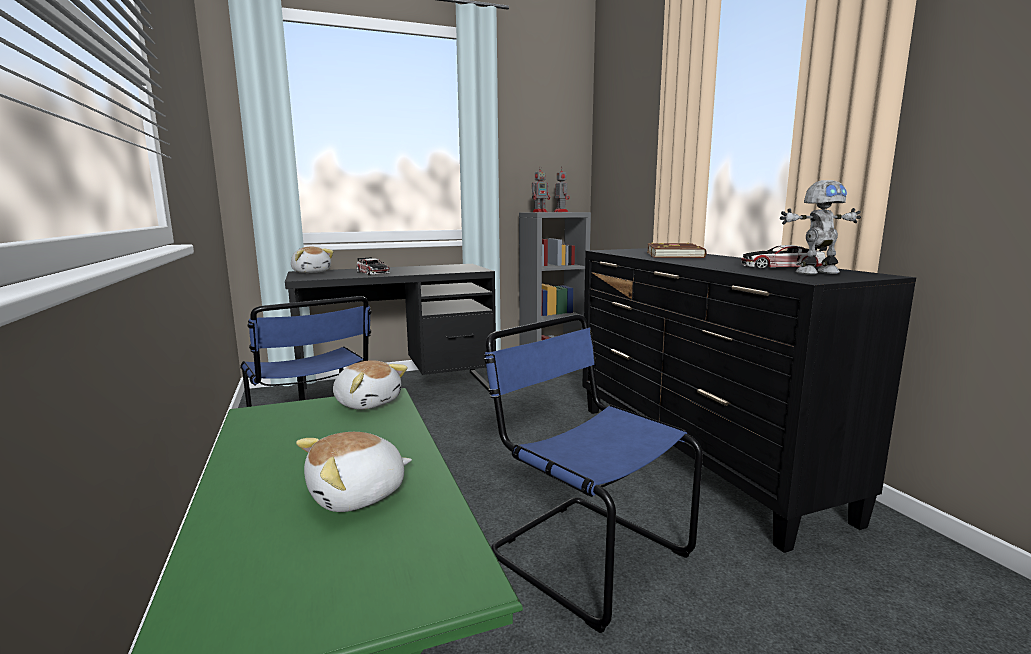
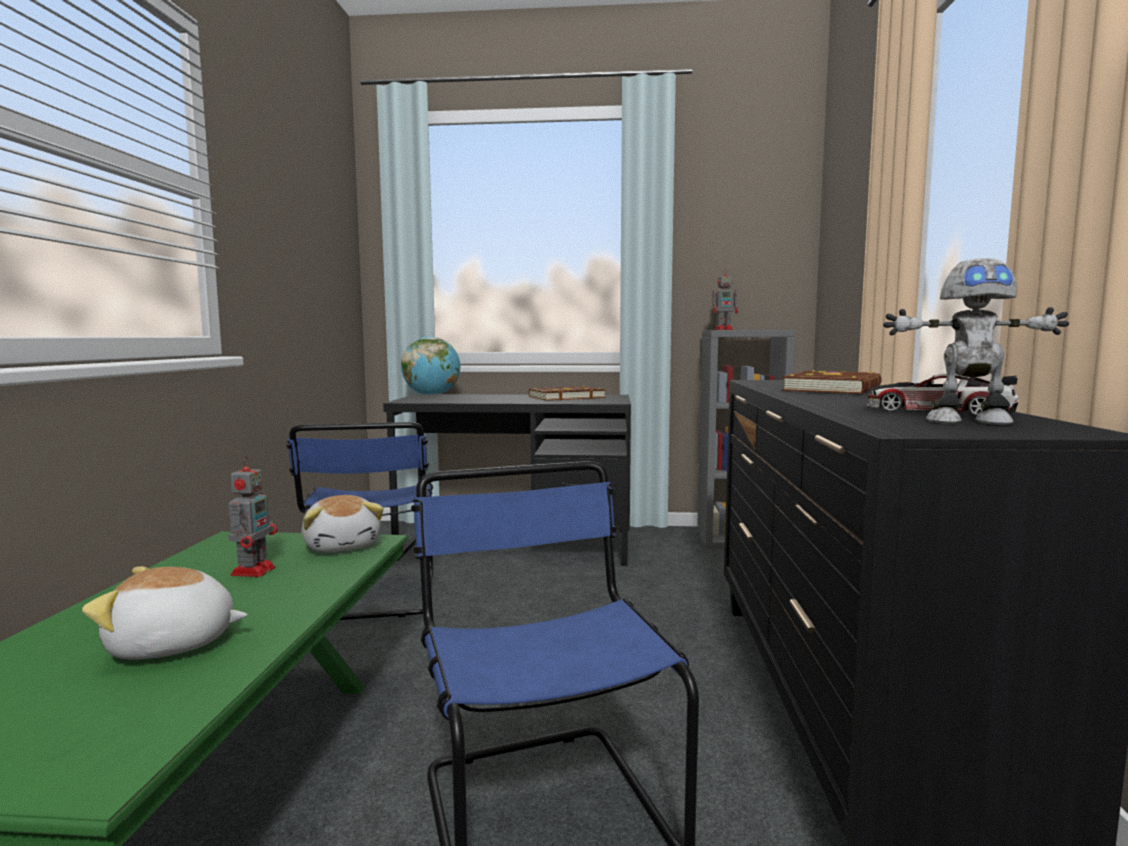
camera: 25 degrees right, 5 degrees down
plush toy [291,247,334,273] -> globe [401,337,460,396]
toy car [356,258,390,275] -> none
toy robot [554,170,570,212] -> toy robot moved to [228,456,277,577]
none -> brown book [529,386,606,401]

